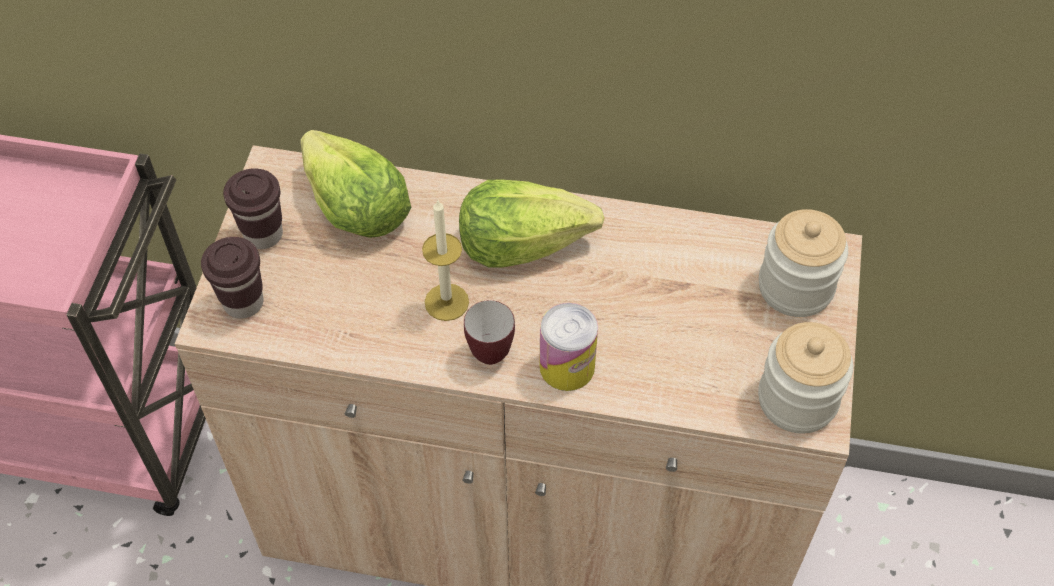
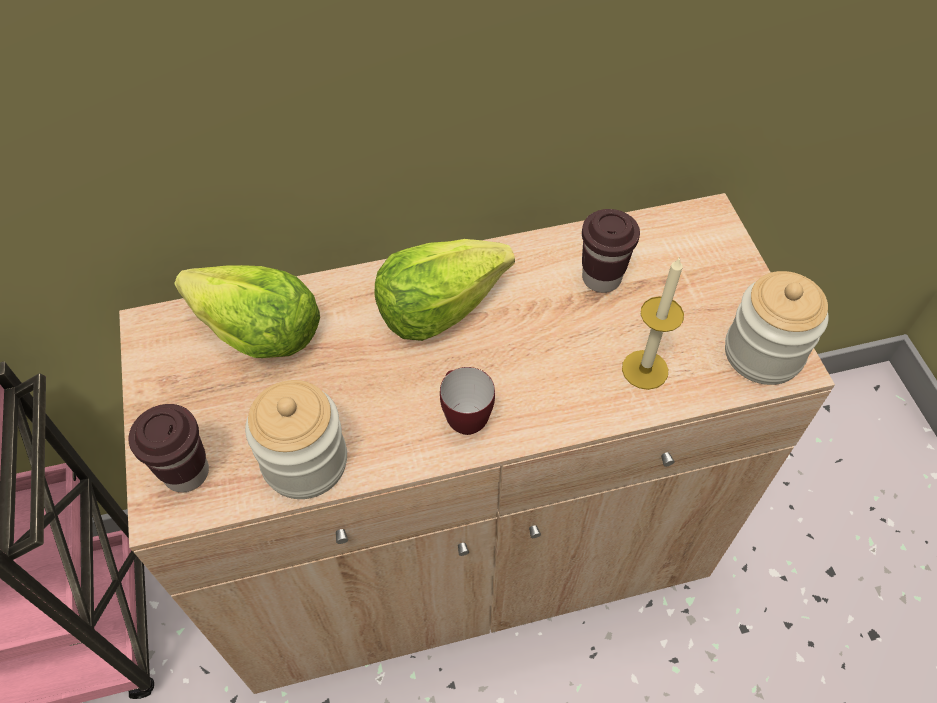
camera: 25 degrees left, 0 degrees up
brown cup [223,168,283,249] -> brown cup moved to [582,209,640,293]
candle [422,199,469,321] -> candle moved to [622,257,684,390]
can [539,303,598,391] -> none
jar [759,209,848,317] -> jar moved to [245,380,347,499]

